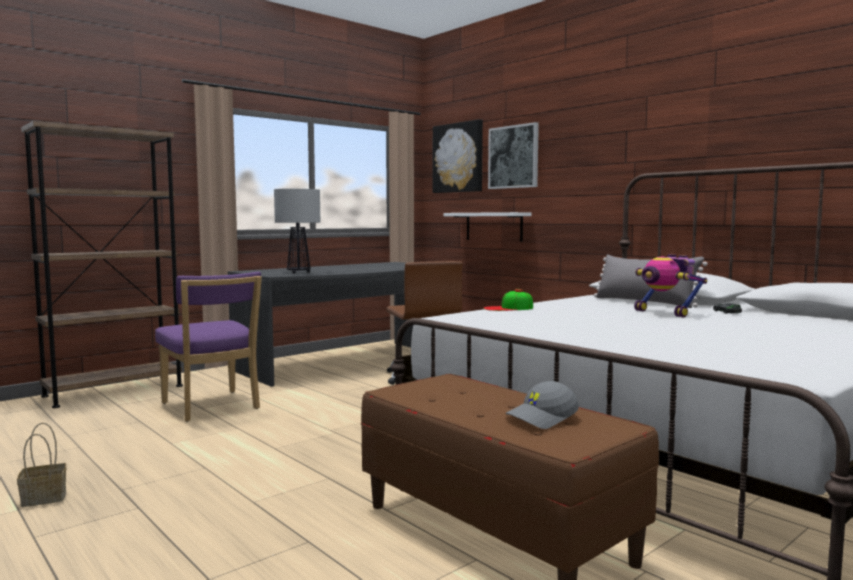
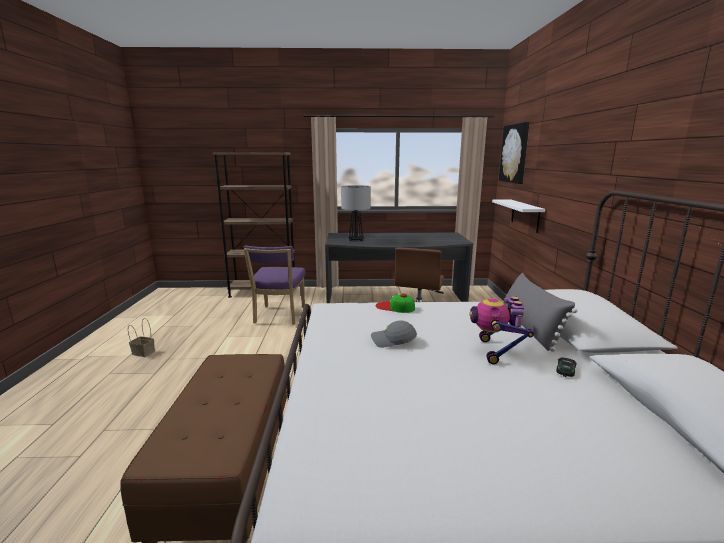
camera: 40 degrees right, 10 degrees up
picture [488,122,539,189] -> none
grey cap [506,381,579,429] -> grey cap moved to [371,320,417,348]

